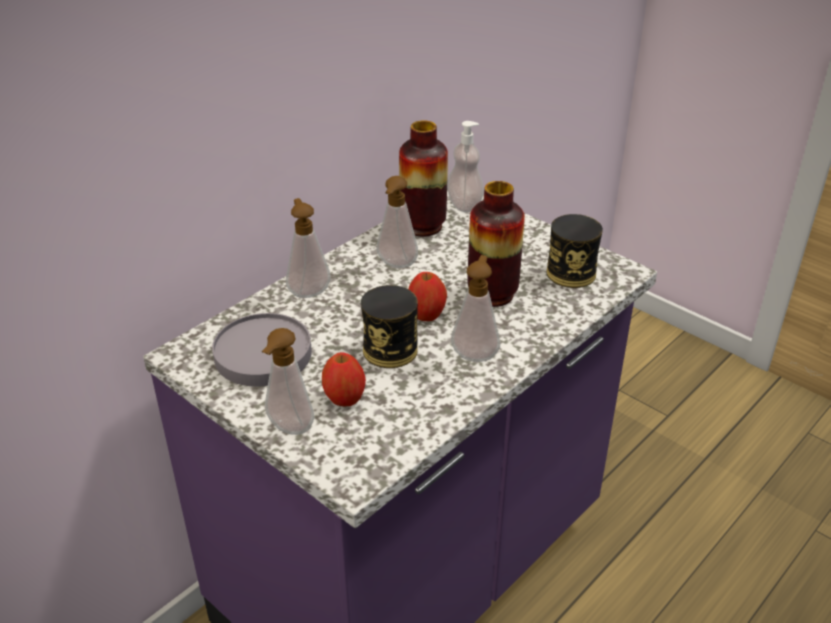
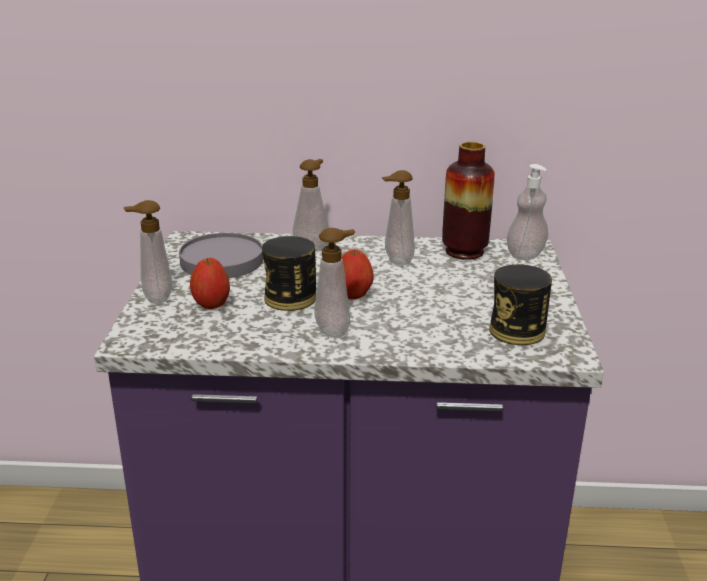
camera: 50 degrees right, 10 degrees down
vase [468,181,525,307] -> none

